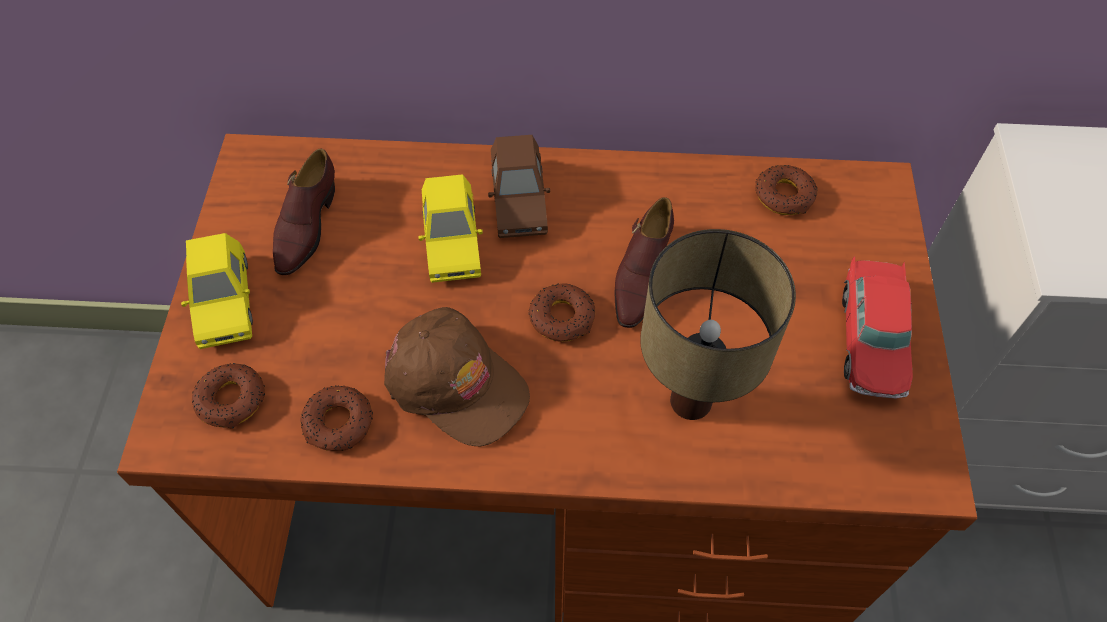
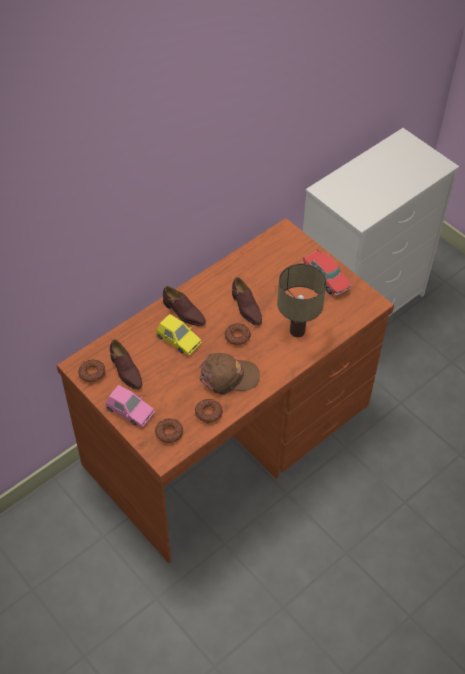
camera: 45 degrees left, 5 degrees down
yellow toy car [181,233,253,349] -> pink toy car [105,385,155,427]
brown toy car [488,135,550,238] -> brown shoe [163,286,206,326]
donut [755,165,818,215] -> donut moved to [78,360,105,383]

